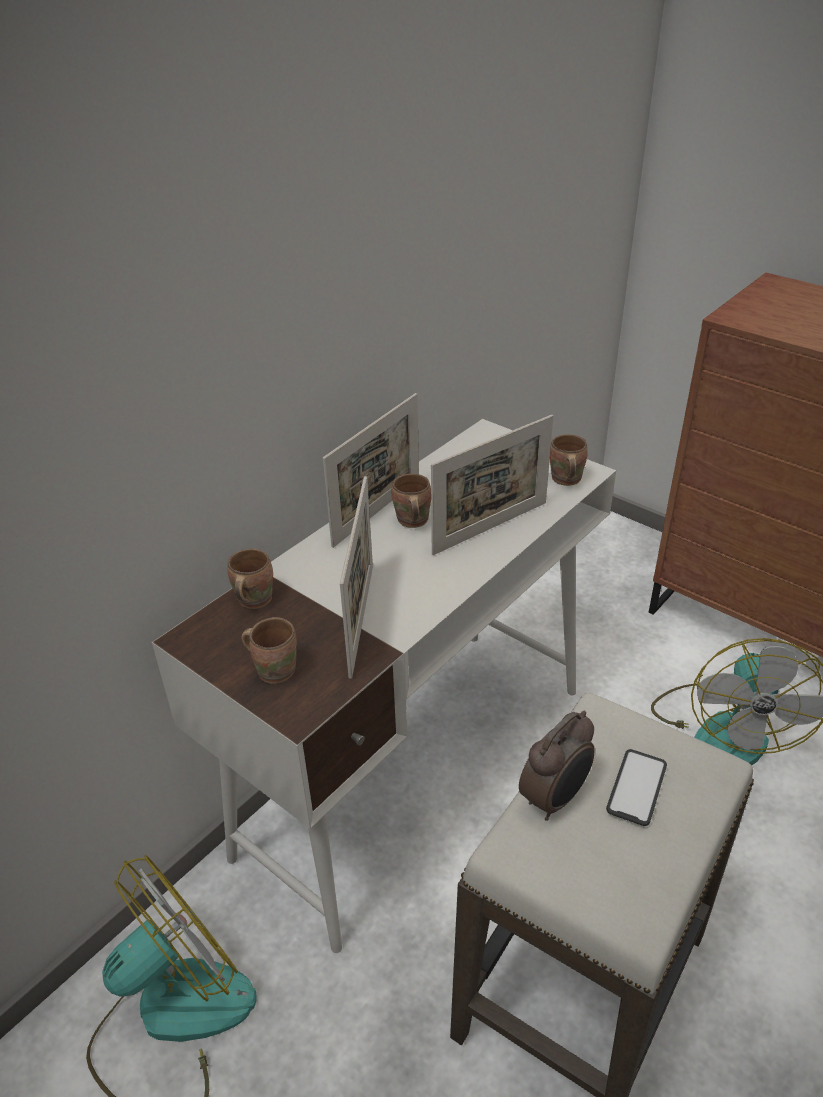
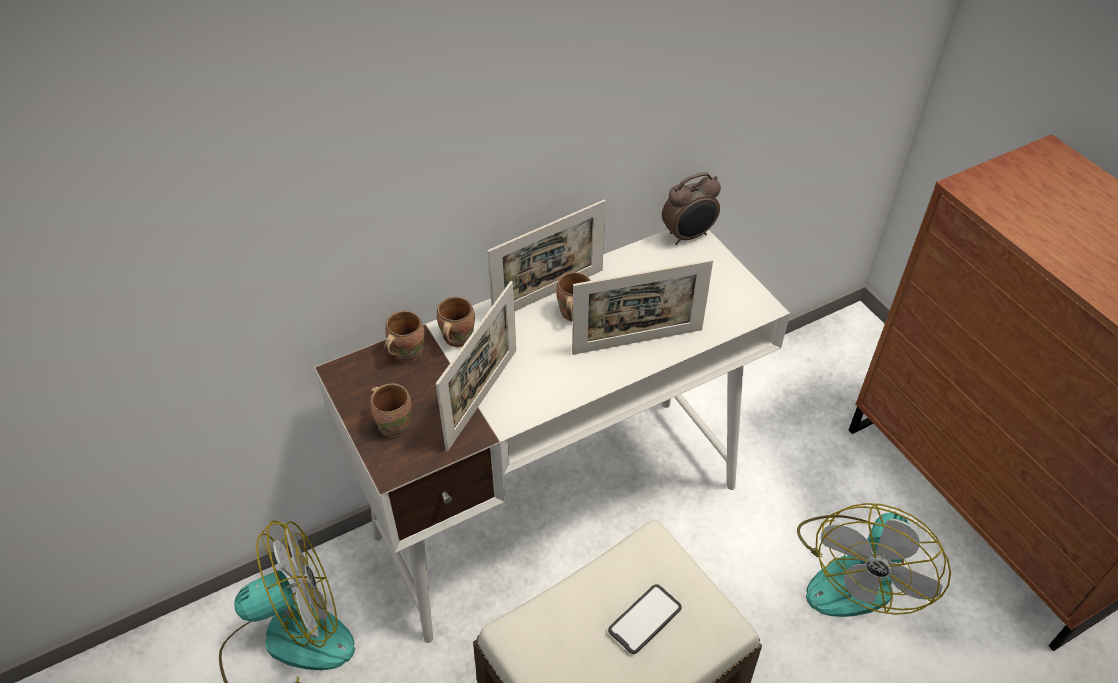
camera: 20 degrees right, 10 degrees up
alarm clock [519,711,595,821] -> alarm clock moved to [662,172,721,245]
brown mug [550,434,588,486] -> brown mug moved to [437,297,475,347]

